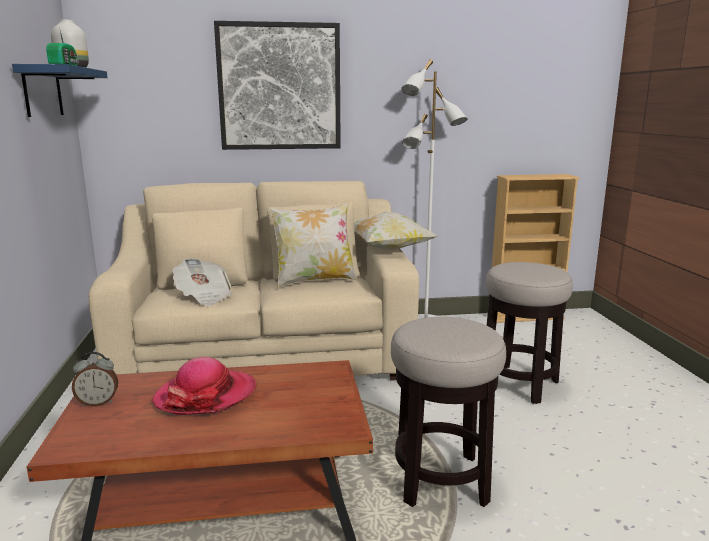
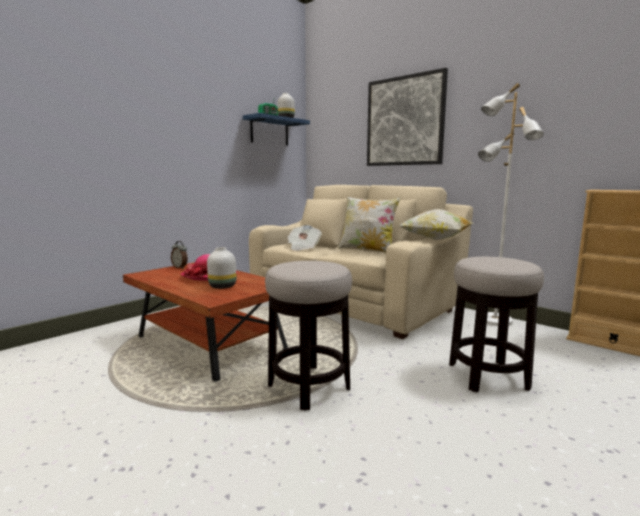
camera: 50 degrees right, 5 degrees down
none -> white vase [207,247,237,289]

